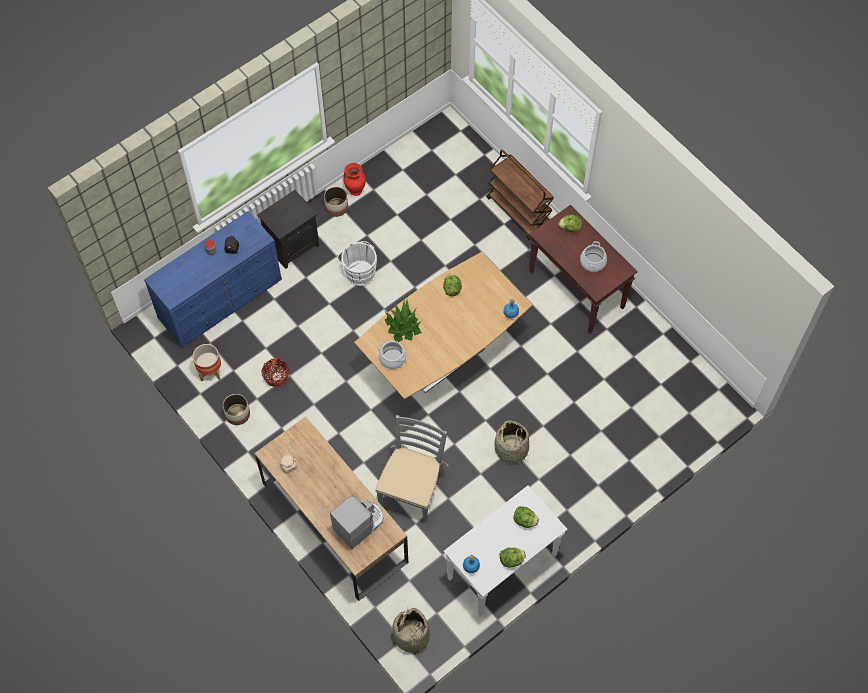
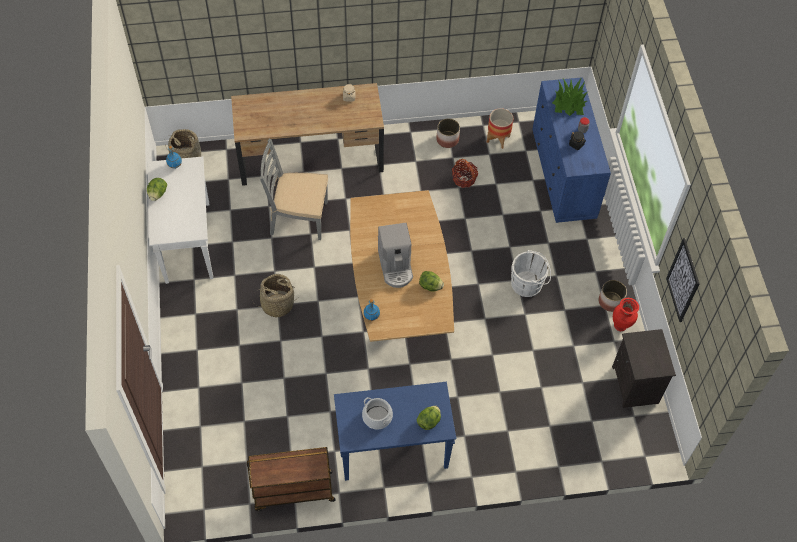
camera: 120 degrees right, 5 degrees down
black nightstand [257,190,319,269] -> black nightstand moved to [612,329,676,408]
coffee machine [330,496,383,549] -> coffee machine moved to [378,223,413,288]
grey chair [375,415,449,522] -> grey chair turned 135 degrees clockwise [260,139,328,240]
cooking pot [379,341,406,369] -> none
potted plant [384,300,422,342] -> potted plant moved to [552,79,589,116]
brown cart [486,149,554,241] -> brown cart moved to [247,447,335,511]
lettuce [514,506,539,528] -> none
brown console table [529,205,638,334] -> blue console table [334,382,456,481]
none -> picture [666,238,700,322]

